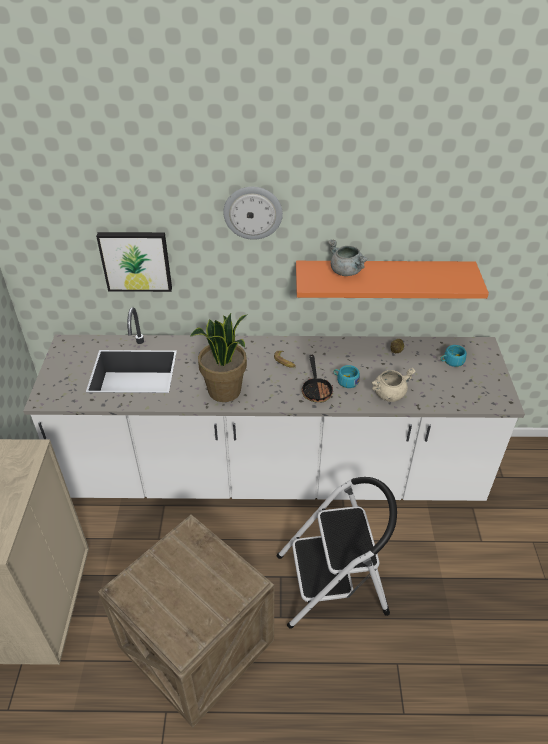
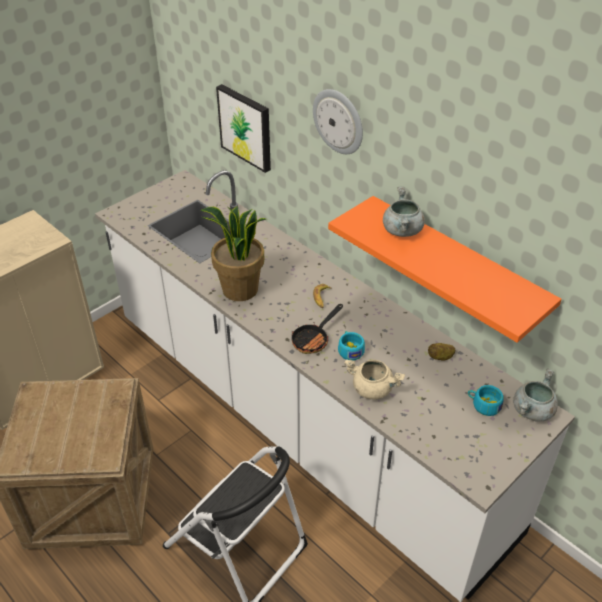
camera: 45 degrees right, 0 degrees up
none -> grey cooking pot [513,368,558,422]

